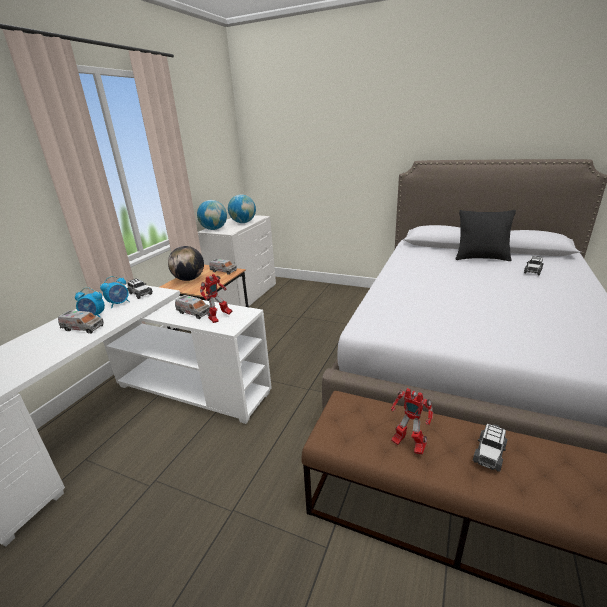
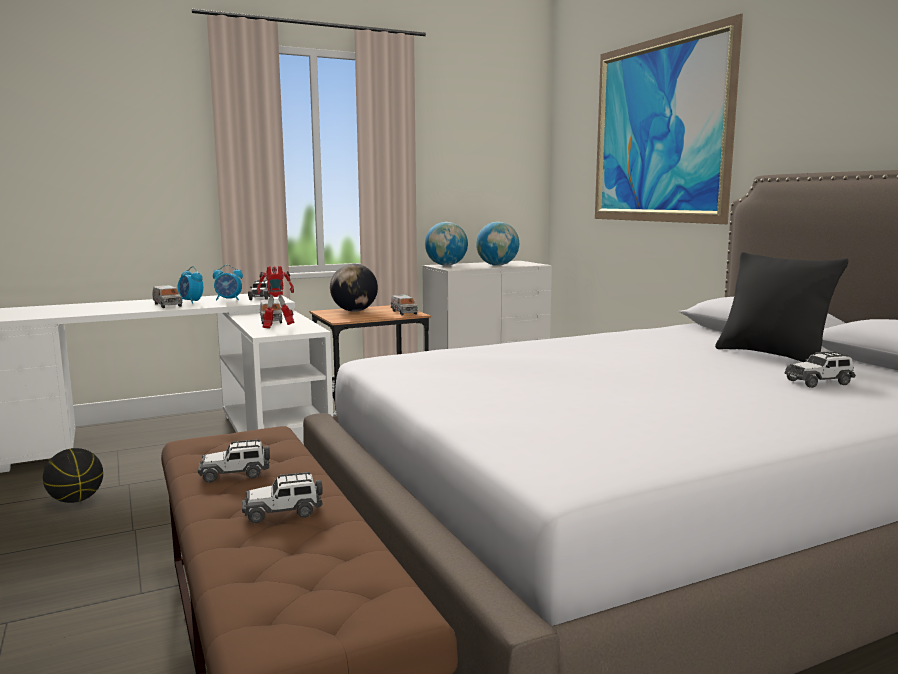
camera: 40 degrees right, 15 degrees down
toy robot [391,388,433,455] -> toy car [198,439,270,483]
none -> basketball [43,448,103,503]
none -> picture [595,13,743,224]

